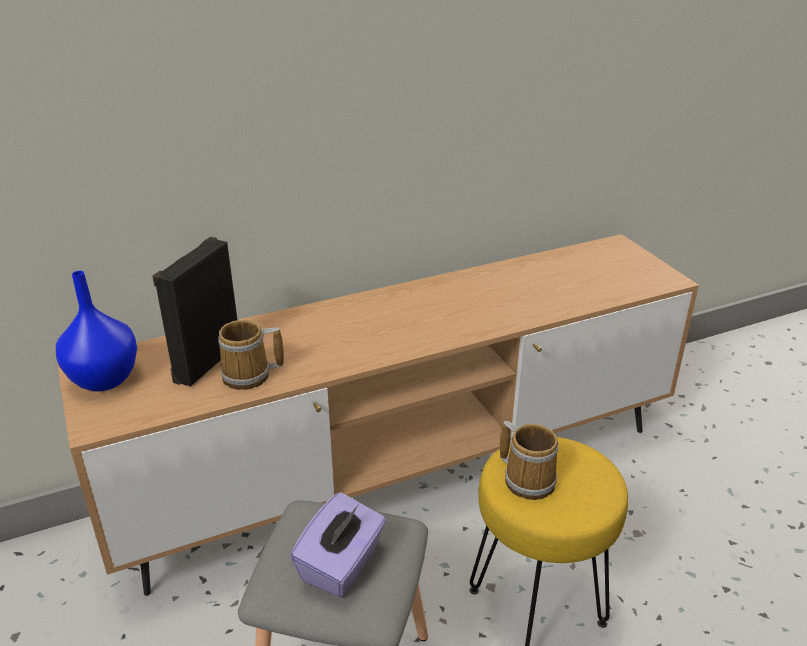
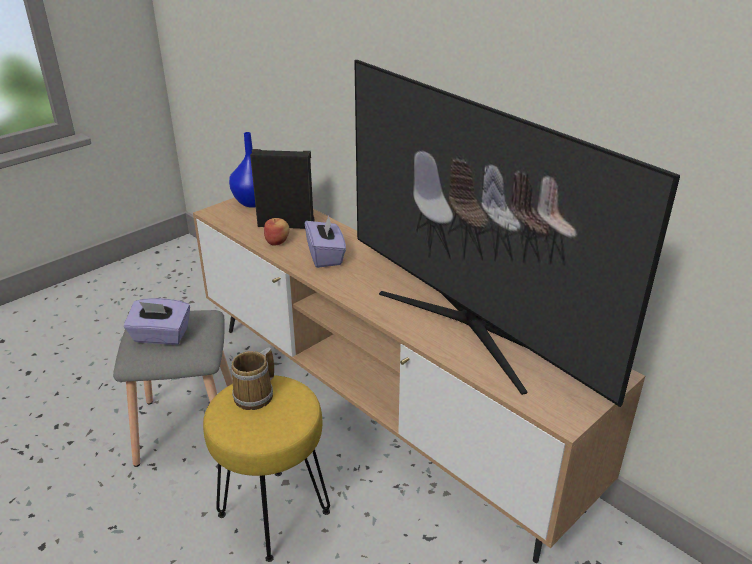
camera: 70 degrees right, 0 degrees up
mug [218,320,284,390] -> apple [264,218,290,246]
none -> purple tissue box [305,215,346,268]
none -> television [354,60,680,407]

